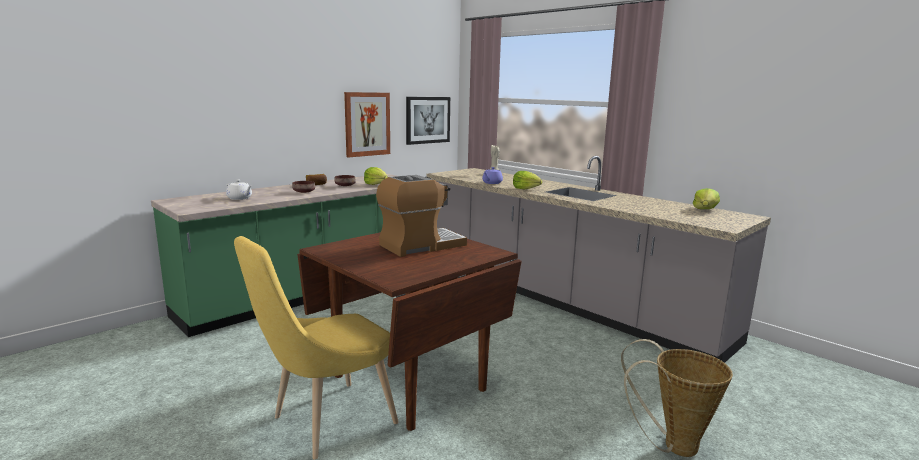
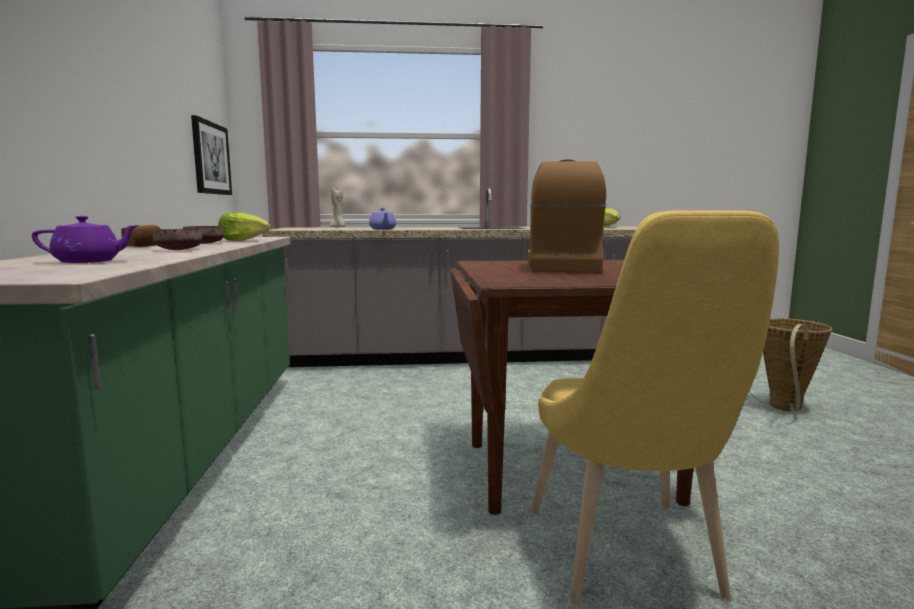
camera: 50 degrees left, 5 degrees down
white teapot [226,180,252,200] -> purple teapot [32,216,139,263]
picture [344,92,390,158] -> none
lettuce [513,171,543,189] -> none

